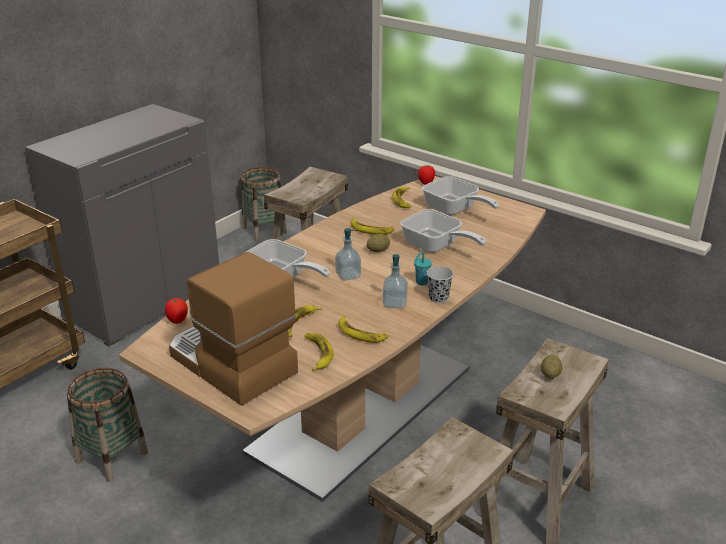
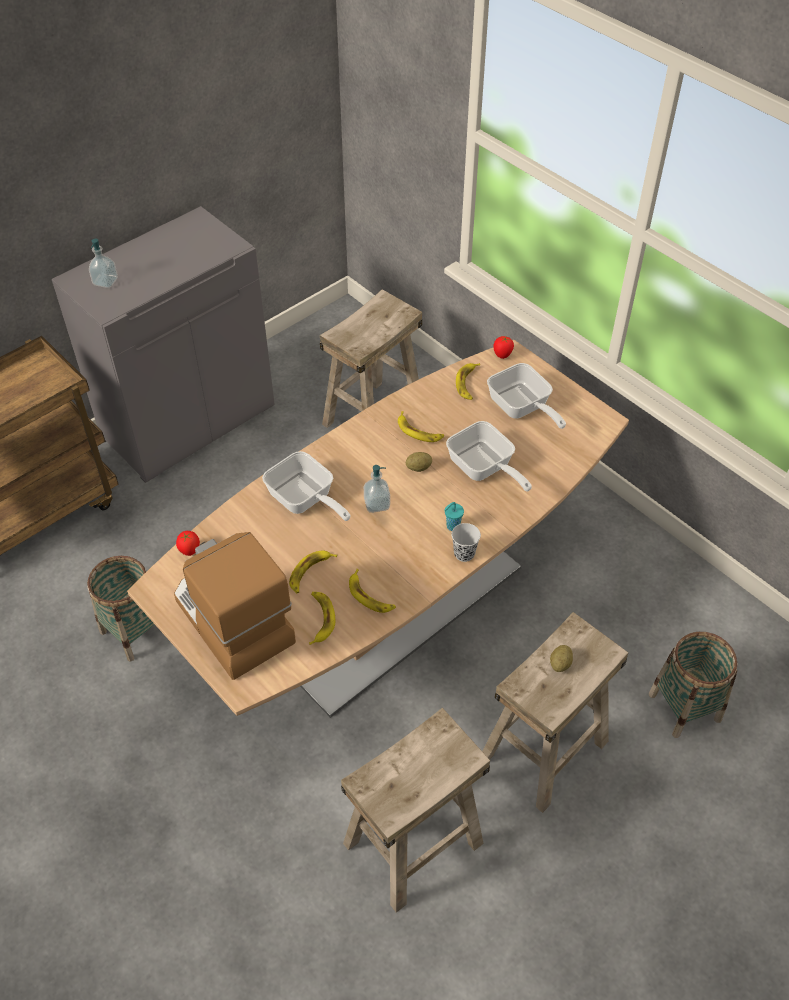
camera: 10 degrees right, 20 degrees up
basket [241,167,287,241] -> basket moved to [649,632,737,738]
soap dispenser [383,254,408,309] -> soap dispenser moved to [89,239,118,288]

